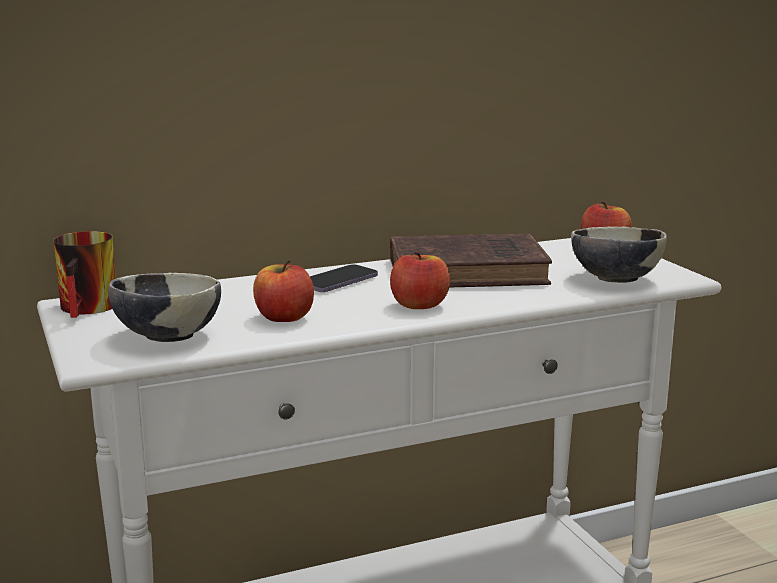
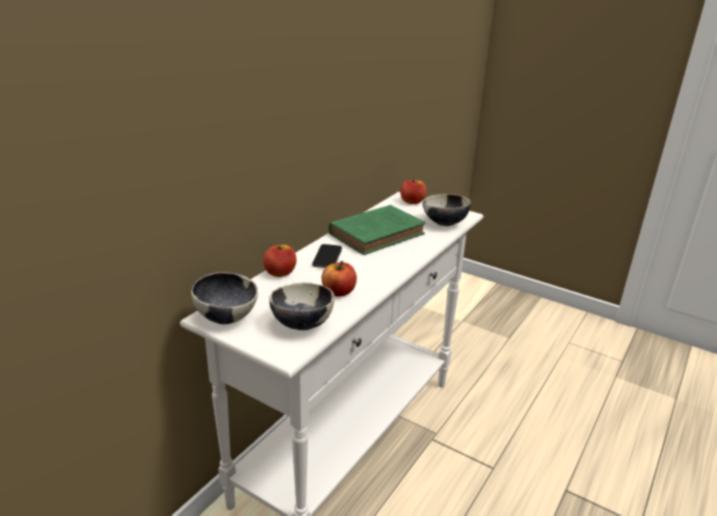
camera: 35 degrees left, 10 degrees up
mug [54,231,116,318] -> bowl [191,272,258,324]
brown book [390,234,552,287] -> green book [329,205,425,255]
apple [390,252,450,309] -> apple moved to [263,245,297,277]

